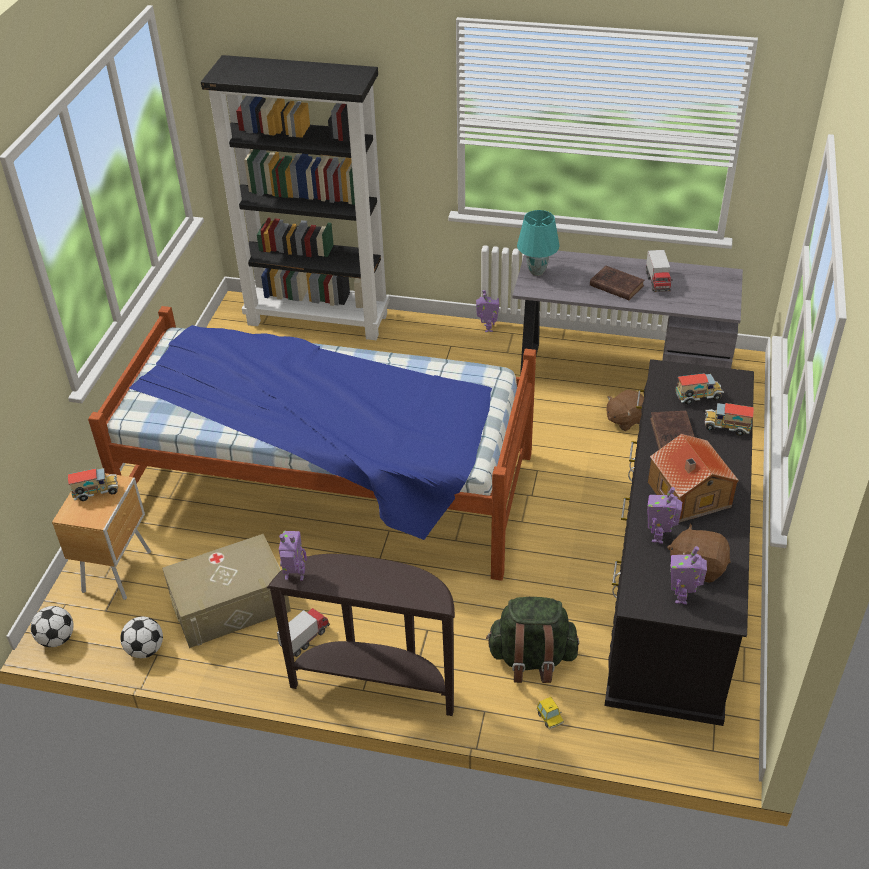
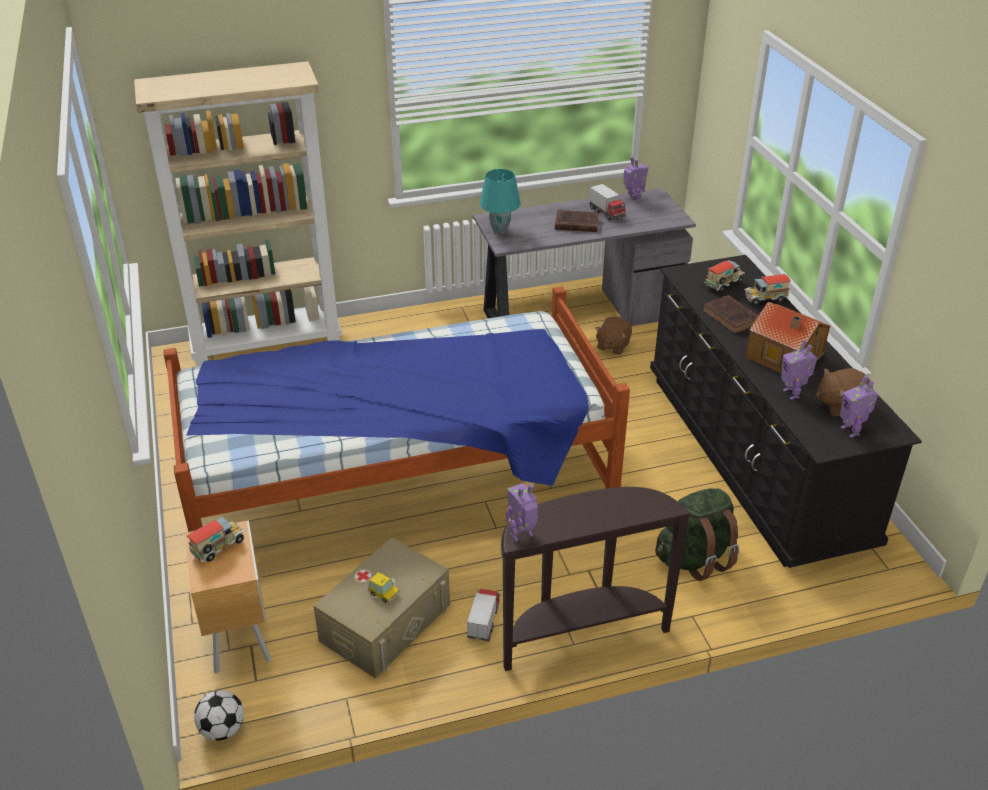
camera: 30 degrees left, 5 degrees down
football [120,617,163,658] -> none
black bookcase [201,55,389,340] -> beige bookcase [134,61,342,366]
toy robot [476,290,499,332] -> toy robot moved to [623,156,648,203]
toy car [537,697,564,729] -> toy car moved to [368,572,400,603]

